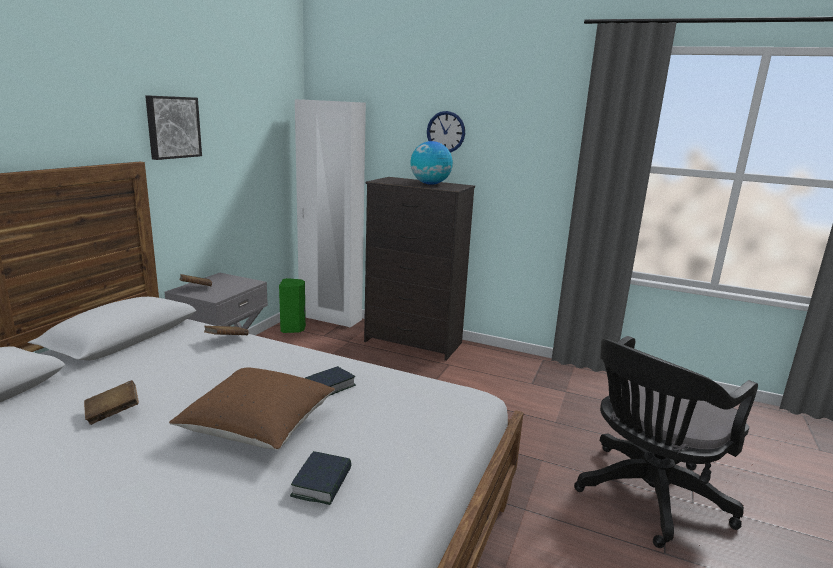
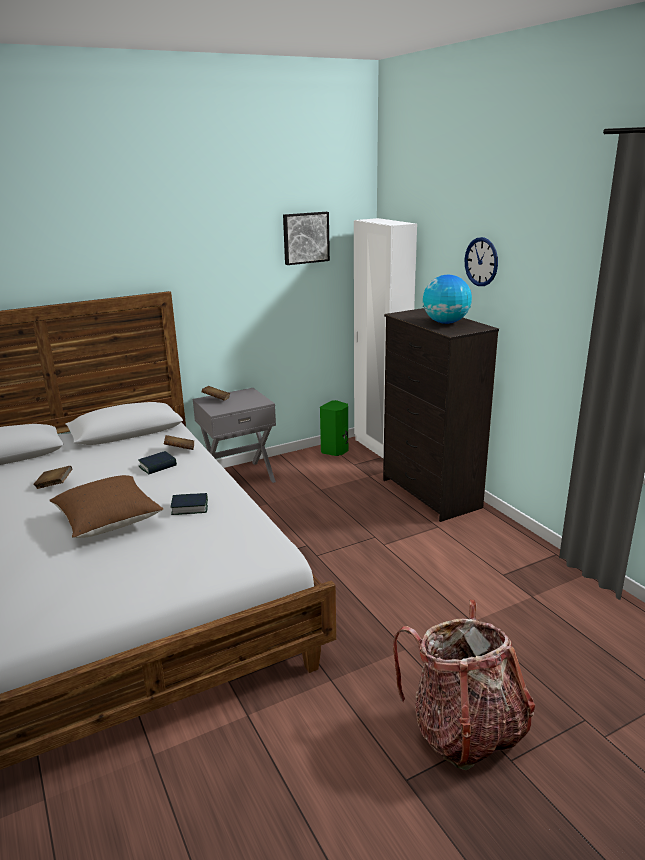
camera: 40 degrees right, 5 degrees up
picture [145,95,202,160] -> picture moved to [283,212,330,265]
book [290,451,351,505] -> book moved to [138,451,177,475]
black office chair [574,336,758,548] -> backpack [393,600,535,770]

